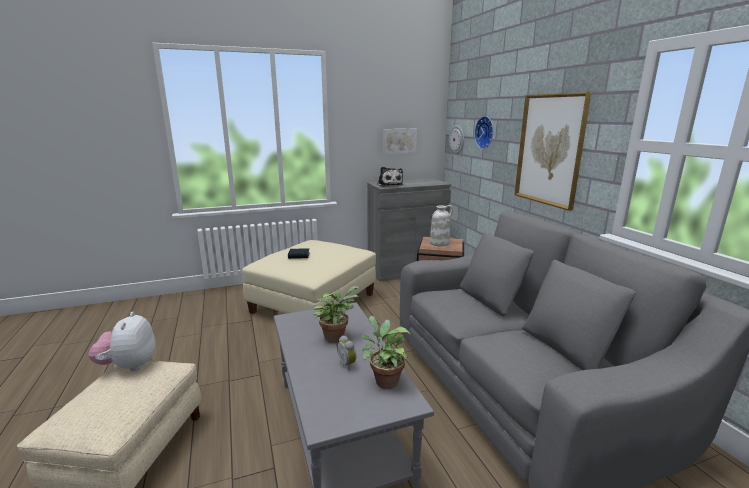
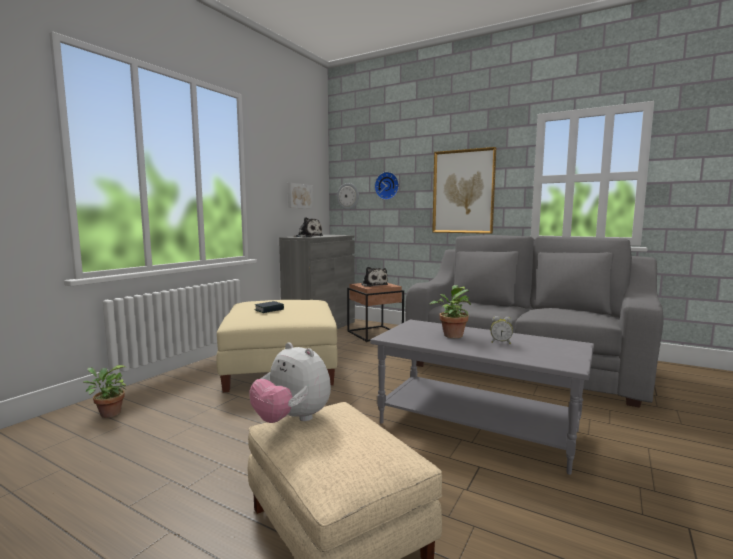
camera: 40 degrees left, 10 degrees down
potted plant [362,316,410,389] -> potted plant moved to [83,365,126,418]
white vase [430,205,453,246] -> plush toy [361,267,388,287]

